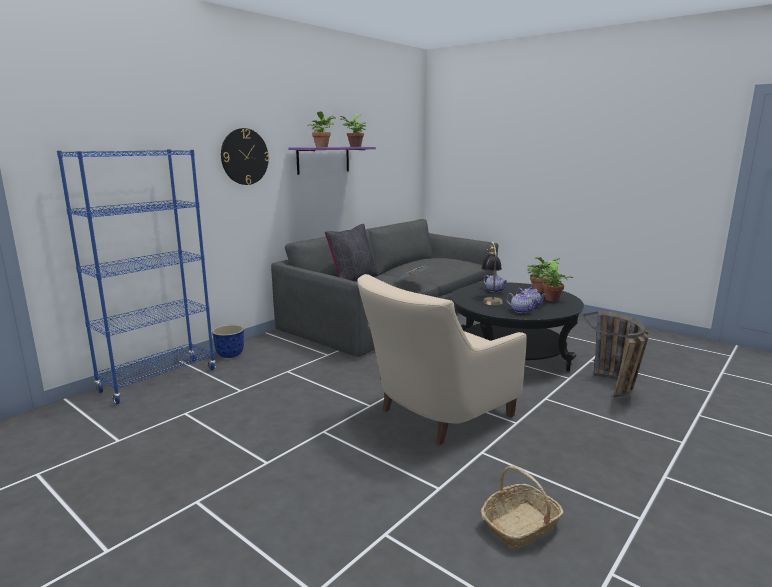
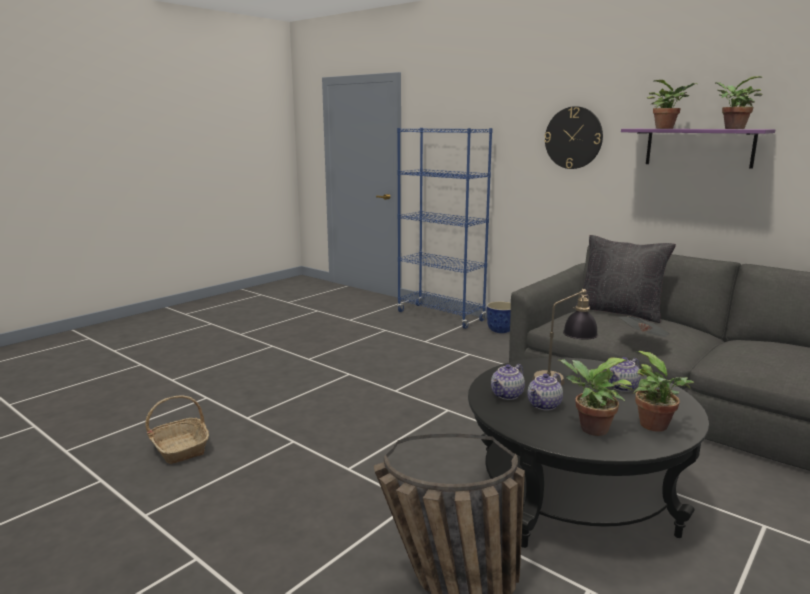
camera: 90 degrees right, 0 degrees up
beige armchair [357,274,527,445] -> none

